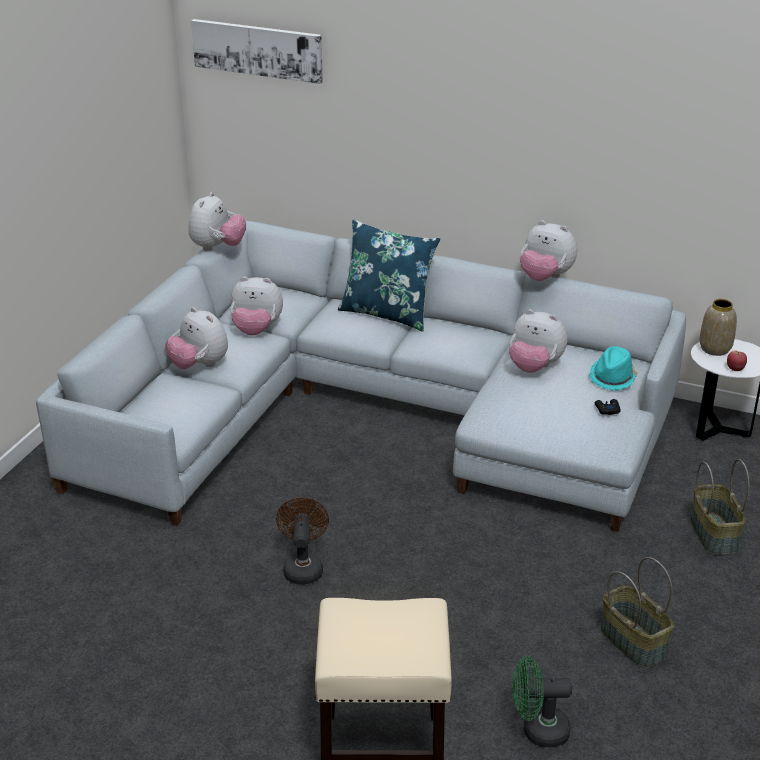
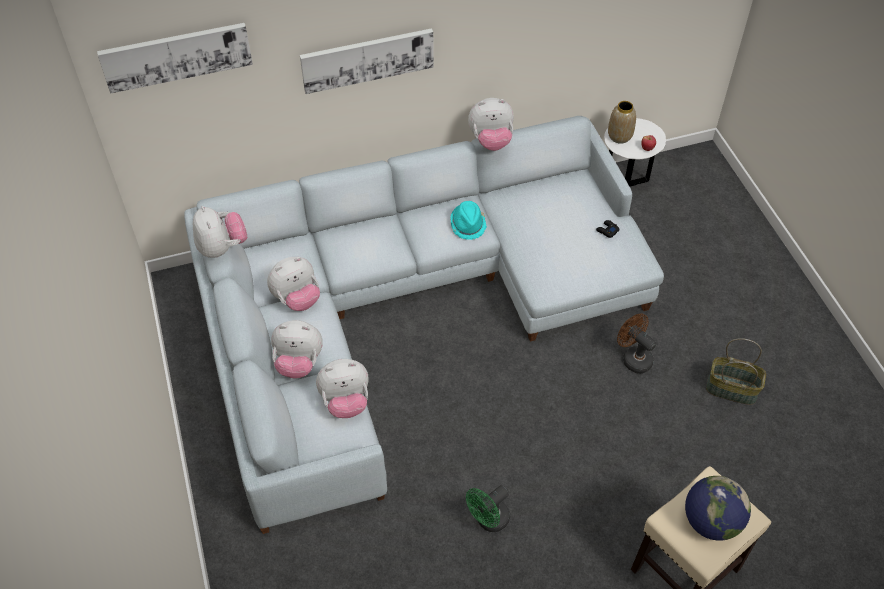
camera: 40 degrees left, 20 degrees up
brown fan [276,497,329,584] -> brown fan moved to [617,314,656,374]
blue pillow [338,219,440,332] -> none
plush toy [509,309,567,373] -> plush toy moved to [316,359,369,418]
green fan [512,656,572,747] -> green fan moved to [466,485,510,532]
turquoise hat [589,346,637,391] -> turquoise hat moved to [450,201,487,240]
basket [690,459,750,555] -> none
none -> picture [300,28,434,94]
none -> globe [685,476,751,541]

